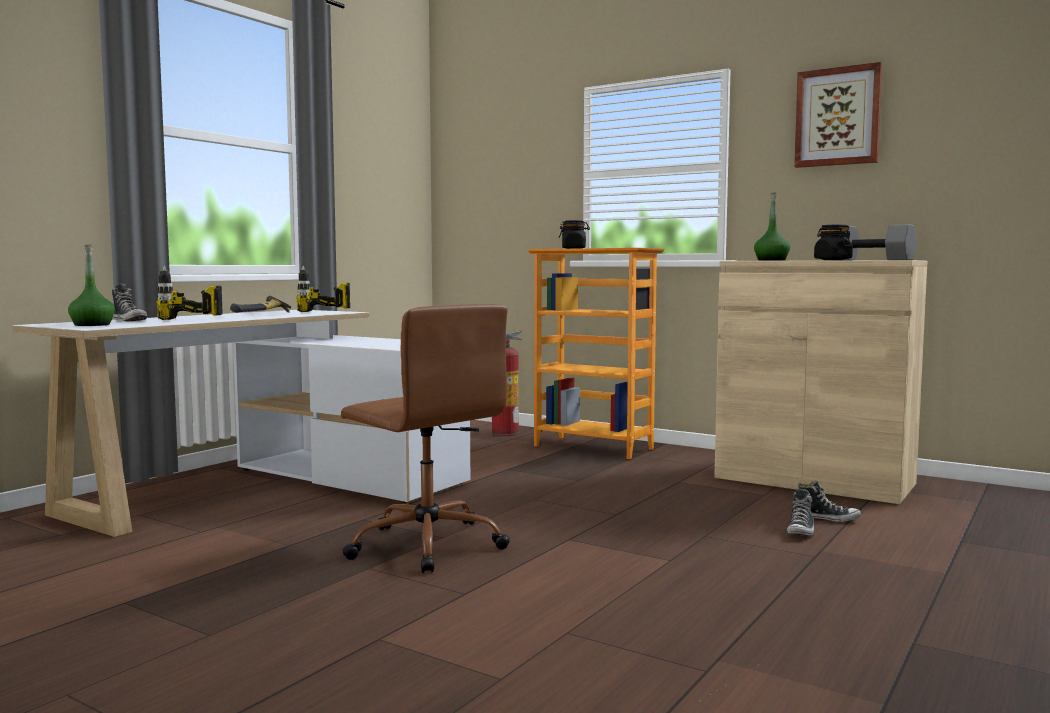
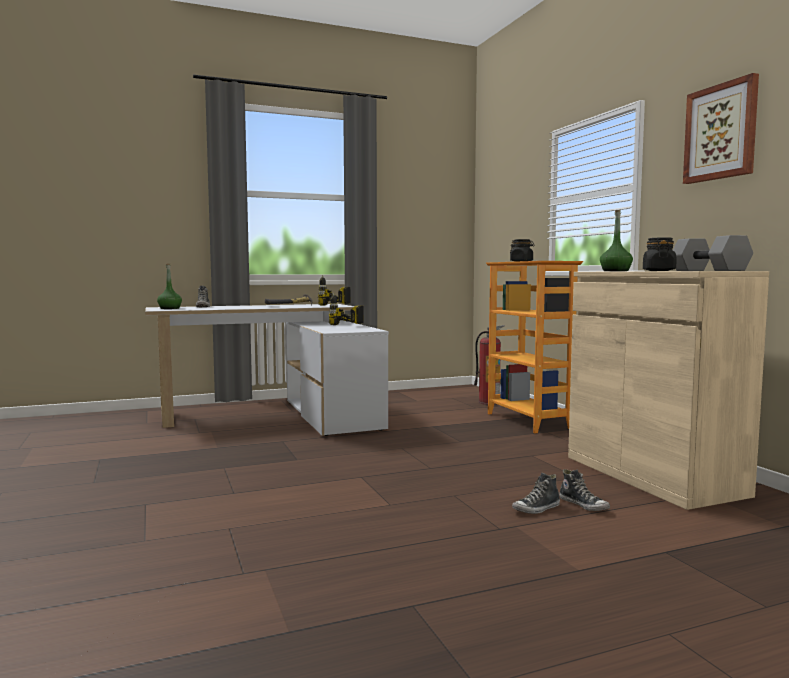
camera: 35 degrees right, 0 degrees up
power drill [157,266,223,320] -> power drill moved to [329,293,364,325]
brown office chair [341,304,510,573] -> none

